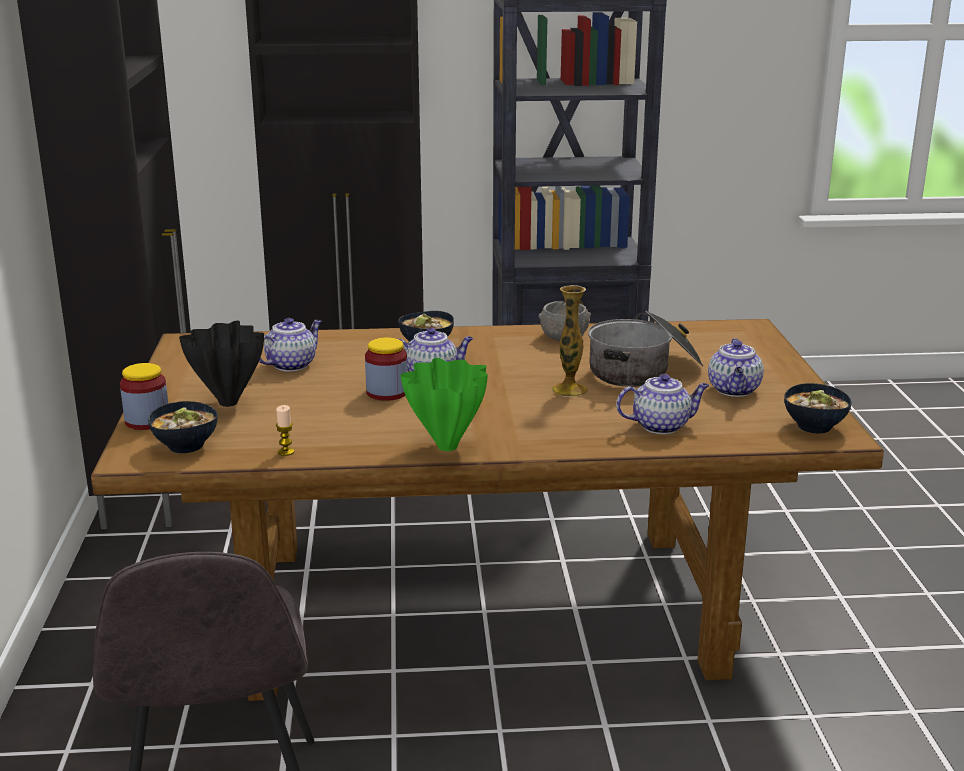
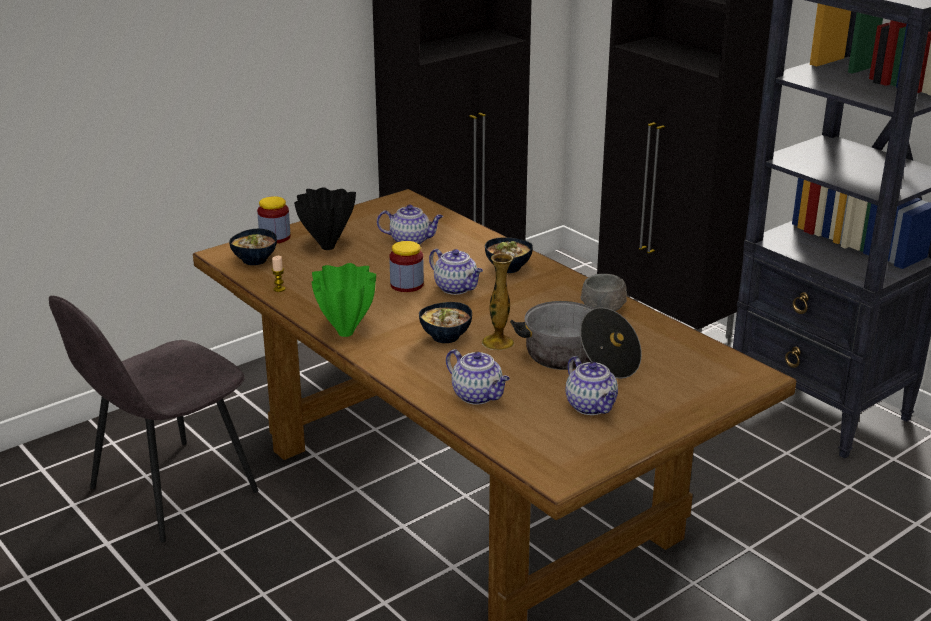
camera: 55 degrees right, 5 degrees up
teapot [708,338,764,397] -> teapot turned 90 degrees counterclockwise [565,356,618,415]
bowl [784,383,852,433] -> bowl moved to [419,302,472,343]

